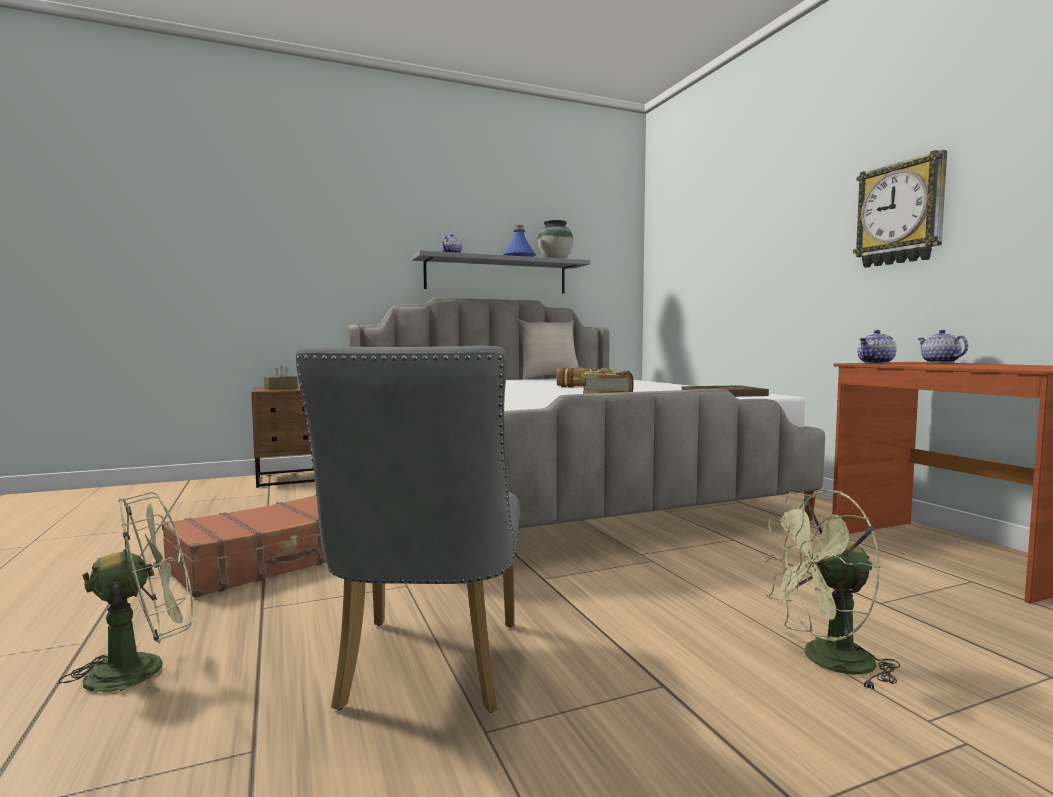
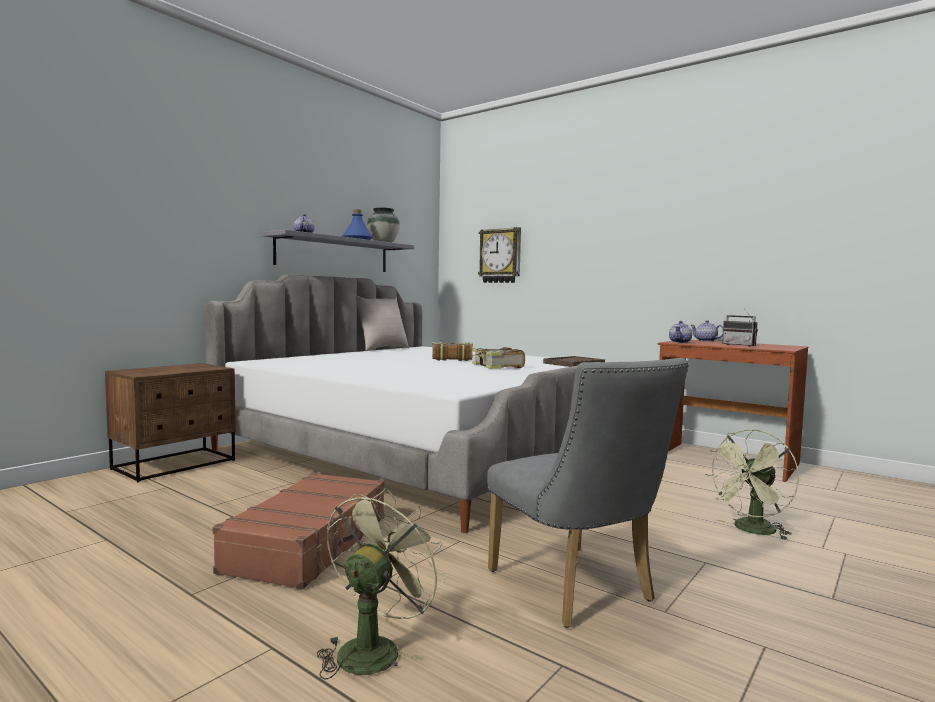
camera: 30 degrees left, 0 degrees up
brown tissue box [264,365,298,390] -> none
wall clock [853,150,947,268] -> wall clock moved to [478,227,521,283]
none -> radio [722,308,758,347]

